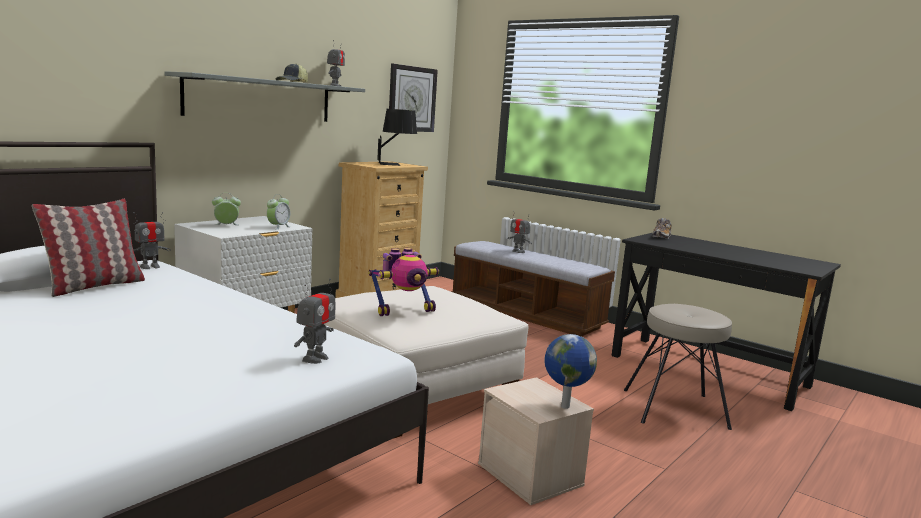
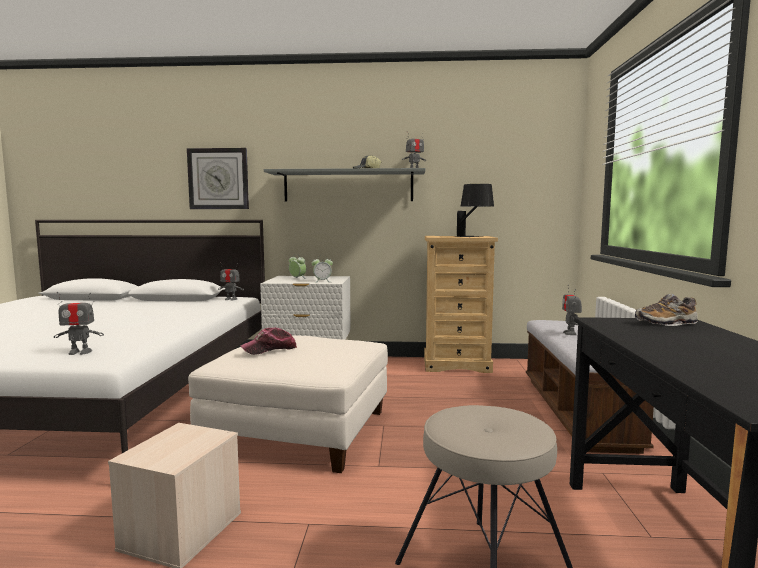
camera: 55 degrees right, 5 degrees down
pillow [32,199,145,297] -> none
toy robot [368,248,439,316] -> cap [240,327,297,355]
wall clock [389,64,438,132] -> wall clock moved to [187,148,249,209]
globe [544,334,597,409] -> none

